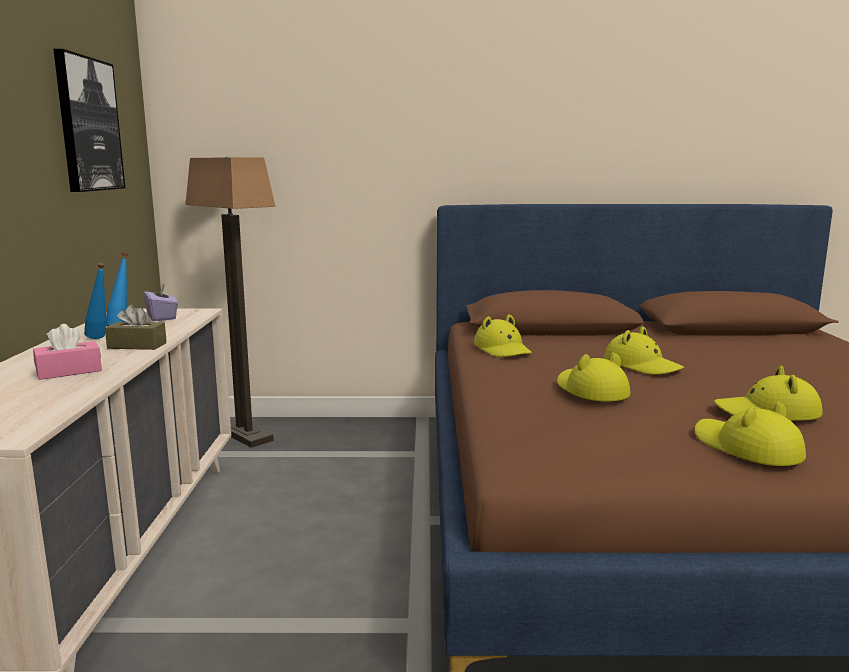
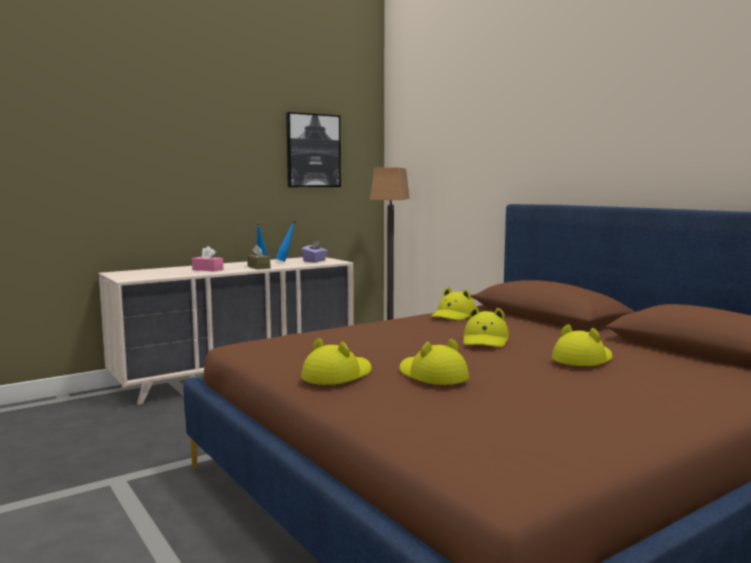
camera: 55 degrees right, 5 degrees down
yellow hat [557,352,630,401] -> yellow hat moved to [552,324,613,366]

